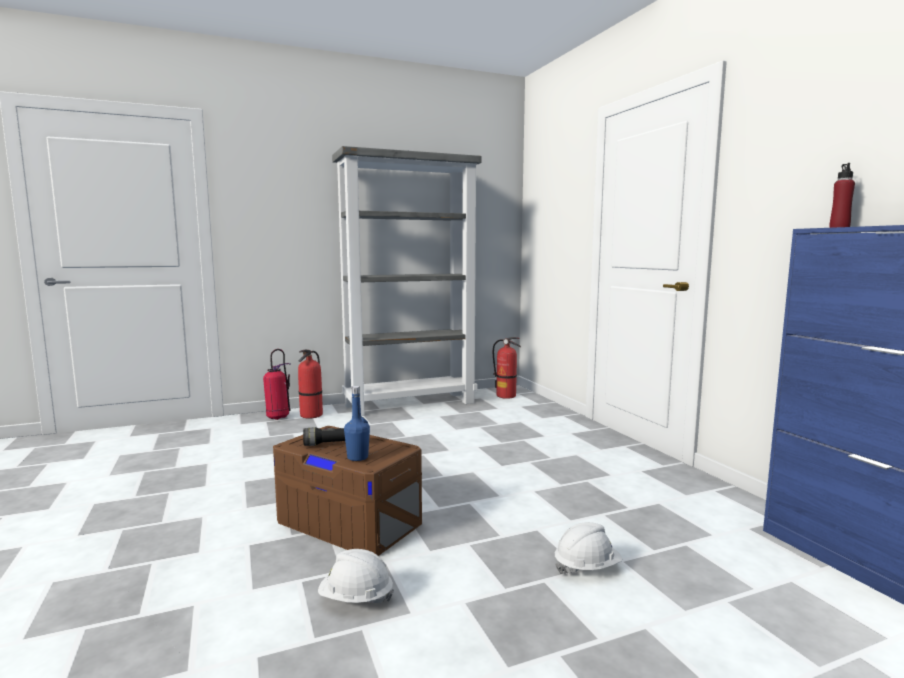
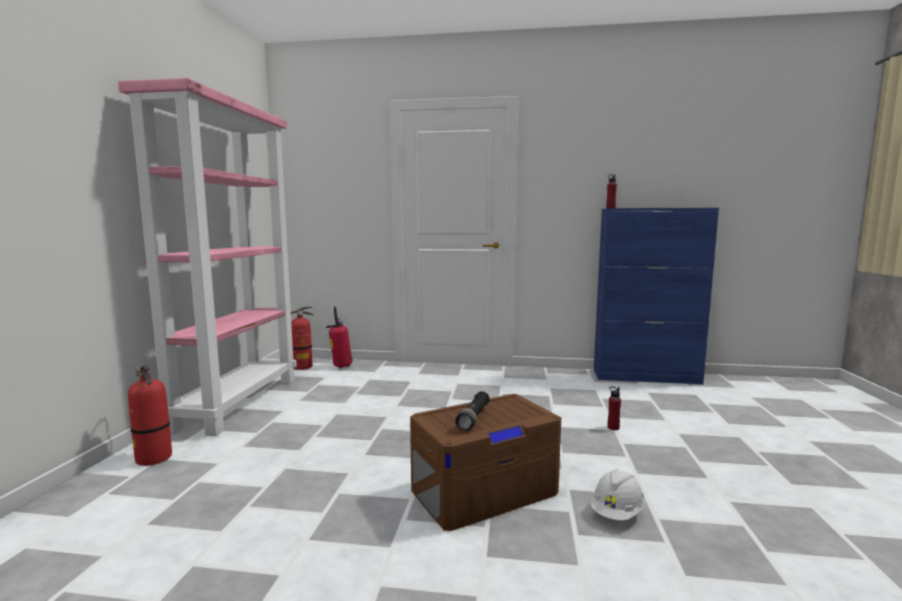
camera: 60 degrees left, 0 degrees up
fire extinguisher [263,349,291,420] -> fire extinguisher moved to [326,307,353,368]
grey bookcase [332,146,482,416] -> pink bookcase [118,78,297,436]
blue bottle [344,386,370,461] -> none
white hard hat [555,522,622,574] -> red bottle [607,386,621,430]

